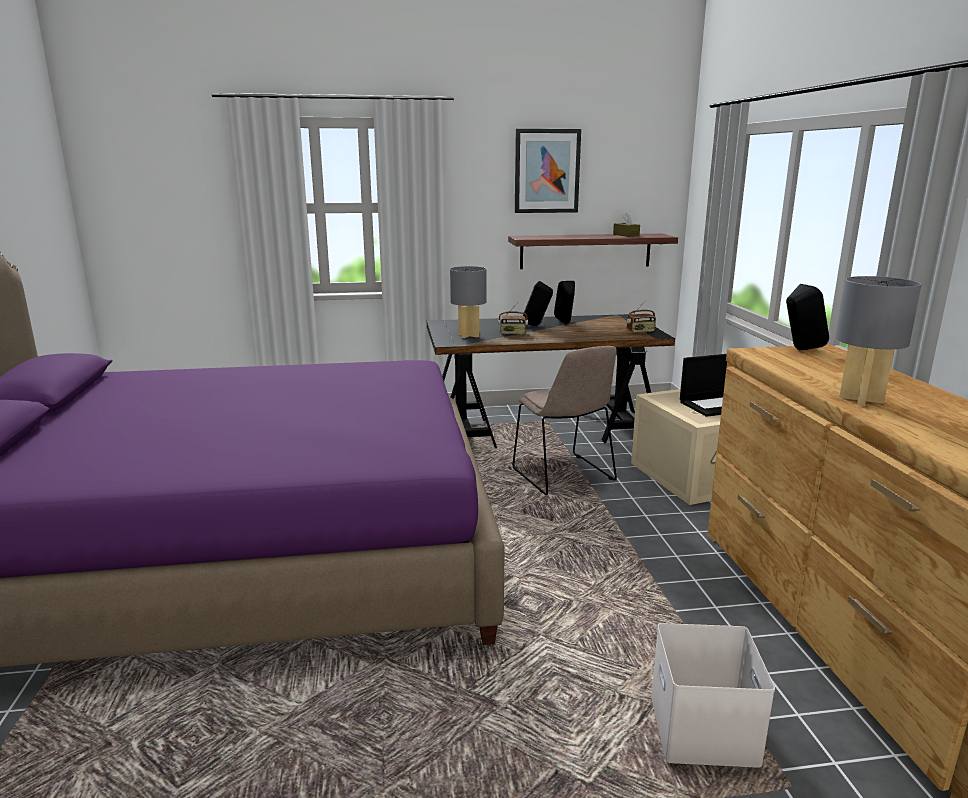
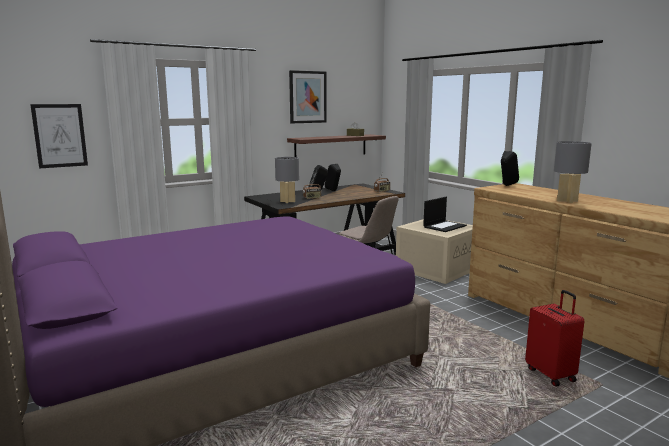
camera: 25 degrees left, 5 degrees down
white storage box [651,623,775,768] -> red suitcase [525,290,584,387]
none -> picture [30,104,88,169]

